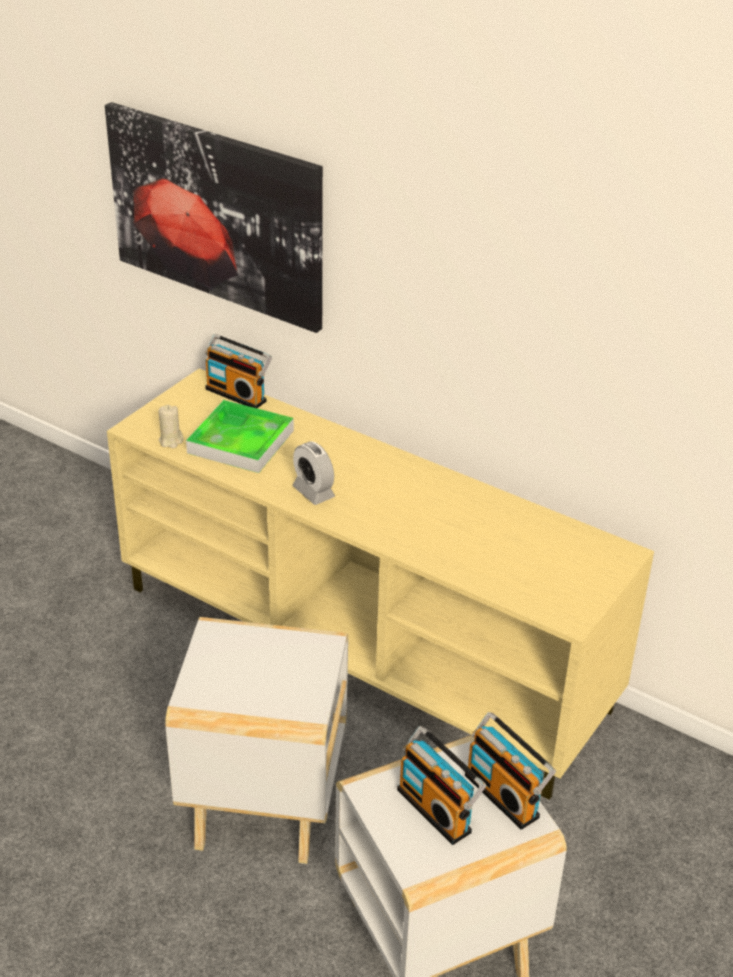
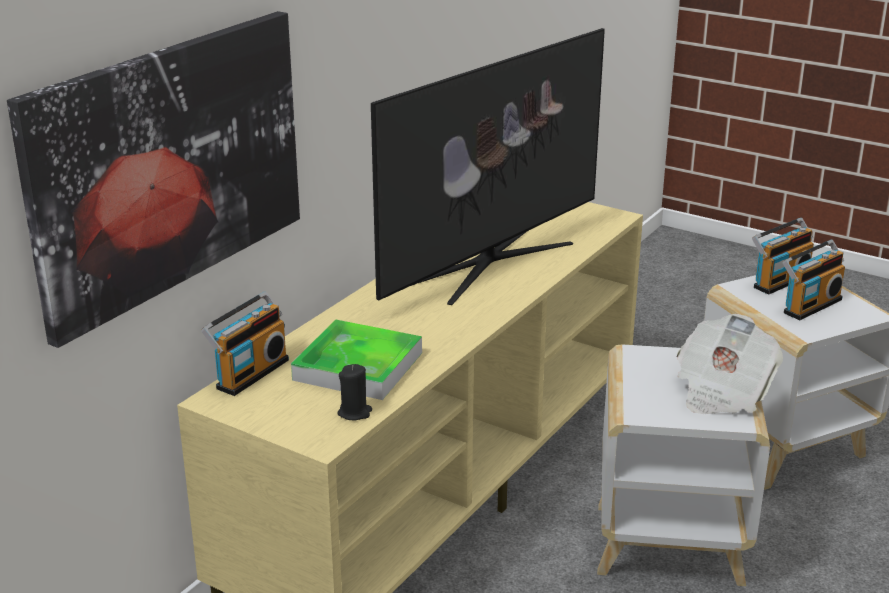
camera: 90 degrees left, 10 degrees down
beige candle [159,405,183,448] -> black candle [337,364,372,420]
alarm clock [292,441,335,505] -> none
none -> television [371,28,605,305]
none -> newspaper [677,314,783,414]

